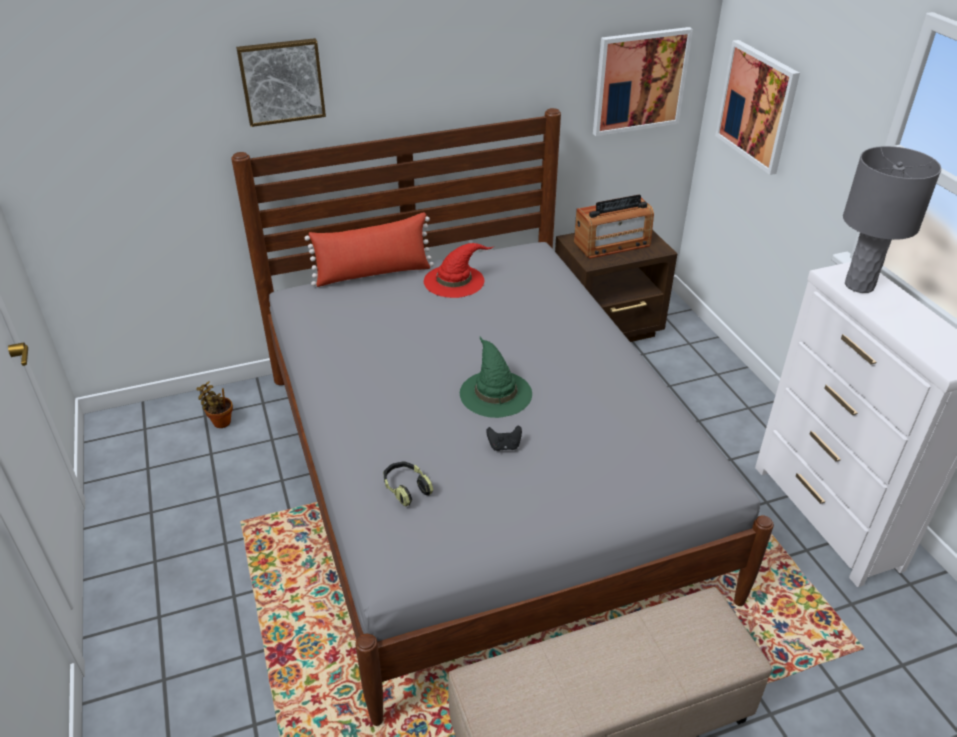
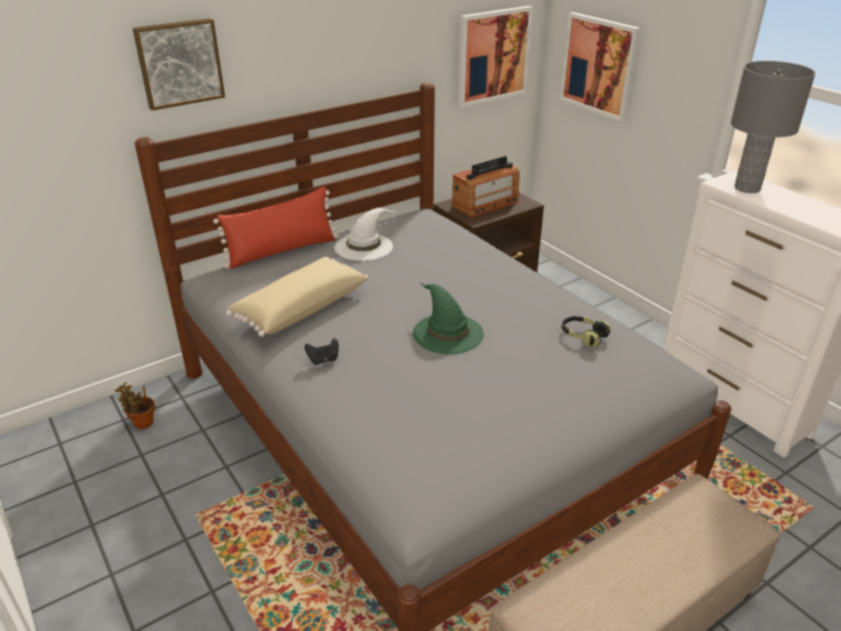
camera: 15 degrees left, 5 degrees down
headphones [383,461,433,507] -> headphones moved to [561,316,611,347]
red hat [424,243,493,298] -> white hat [334,208,396,261]
black game controller [486,426,522,451] -> black game controller moved to [305,338,339,365]
none -> beige pillow [226,257,369,337]

